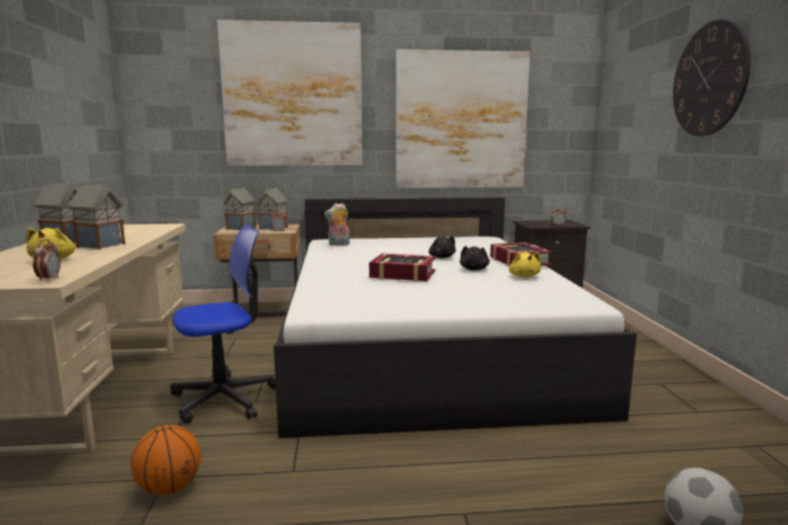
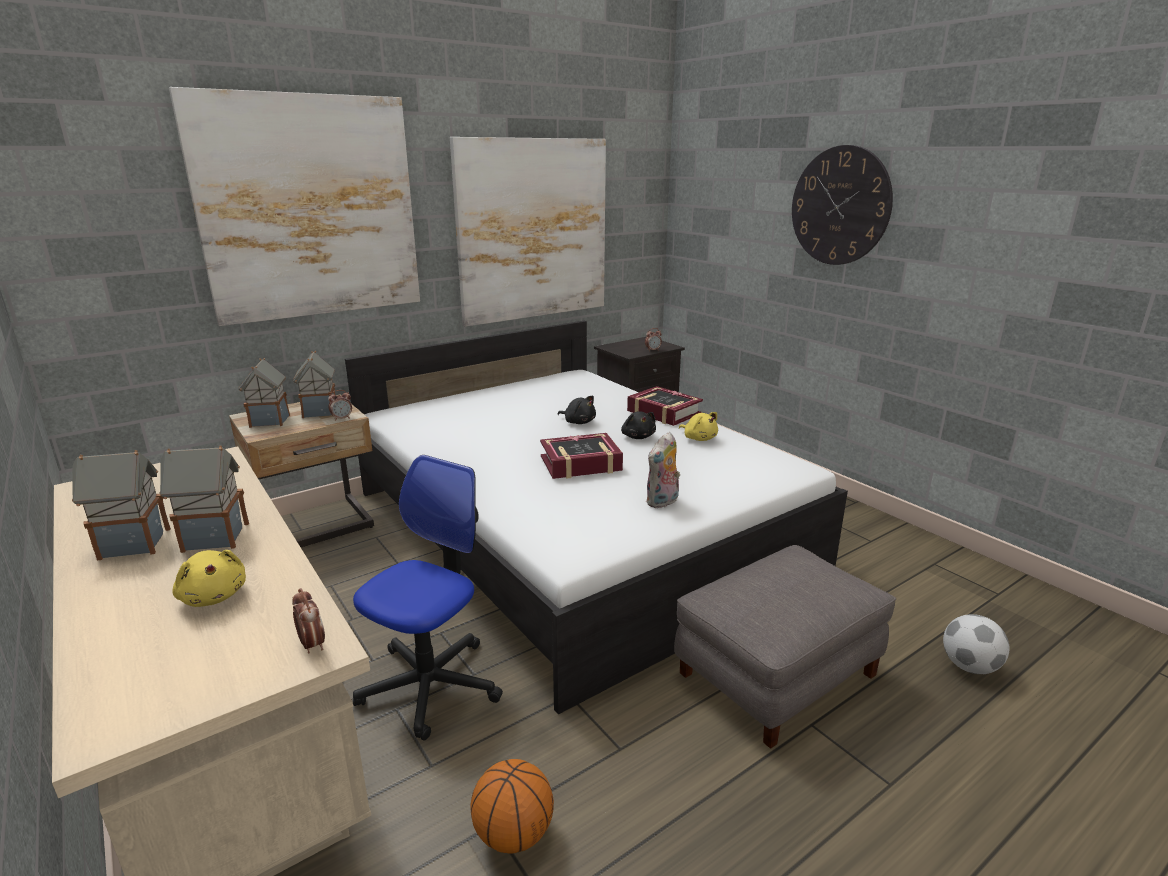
camera: 30 degrees left, 10 degrees up
plush toy [324,203,350,246] -> plush toy moved to [646,432,680,508]
none -> grey ottoman [674,545,896,748]

